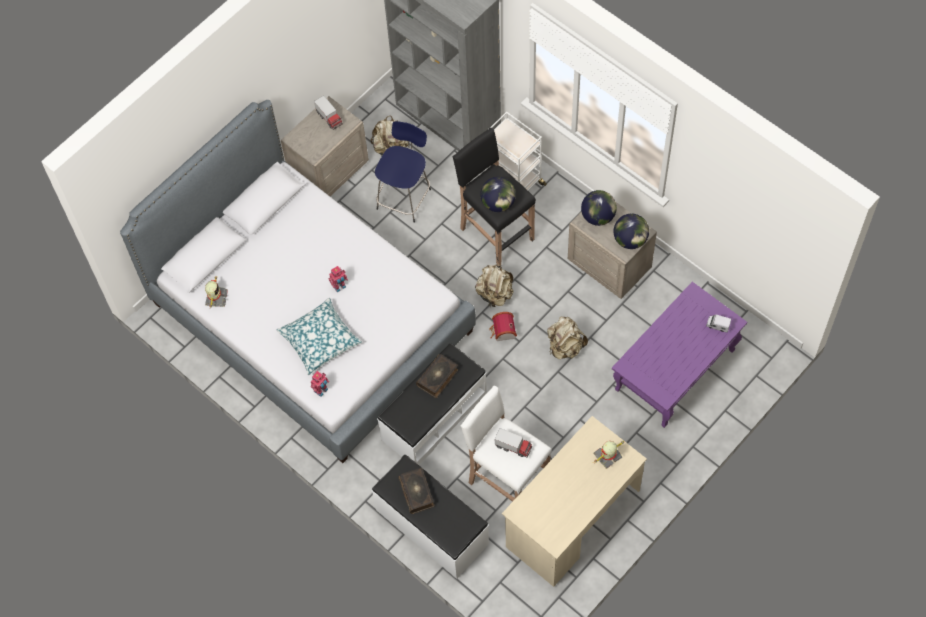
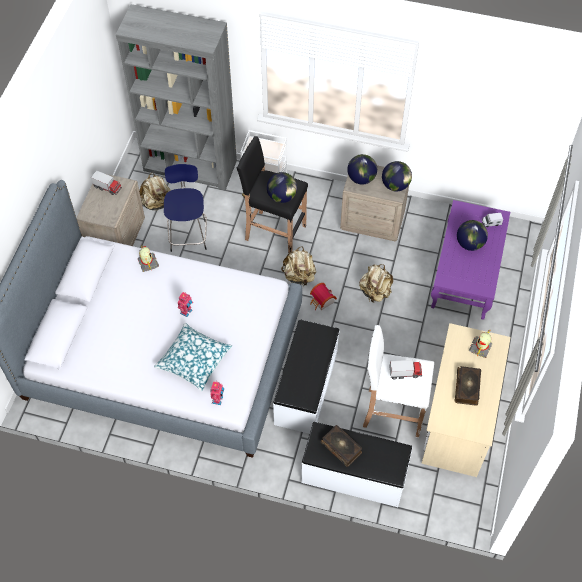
camera: 30 degrees left, 5 degrees down
toy robot [205,277,228,308] -> toy robot moved to [138,244,159,272]
book [416,354,458,398] -> book moved to [455,366,481,405]
none -> globe [457,220,488,251]

